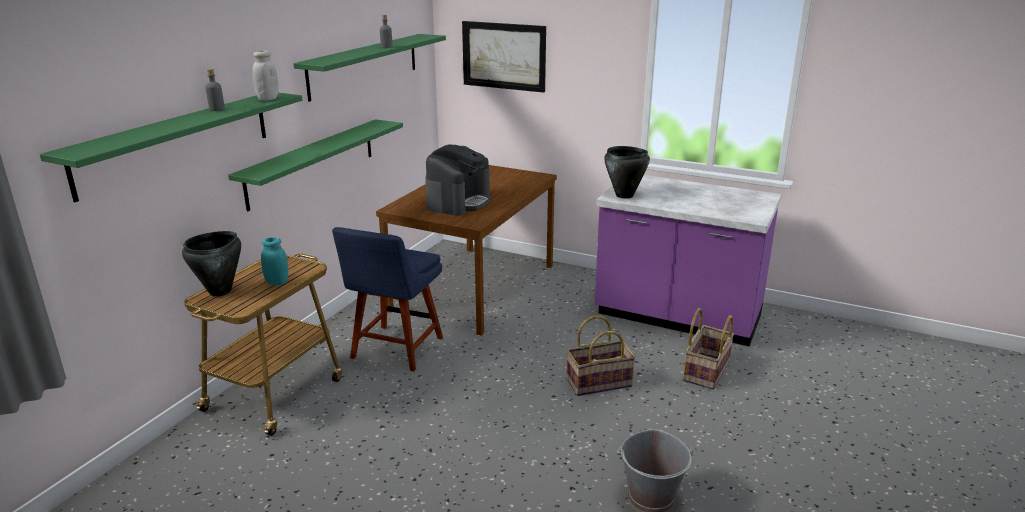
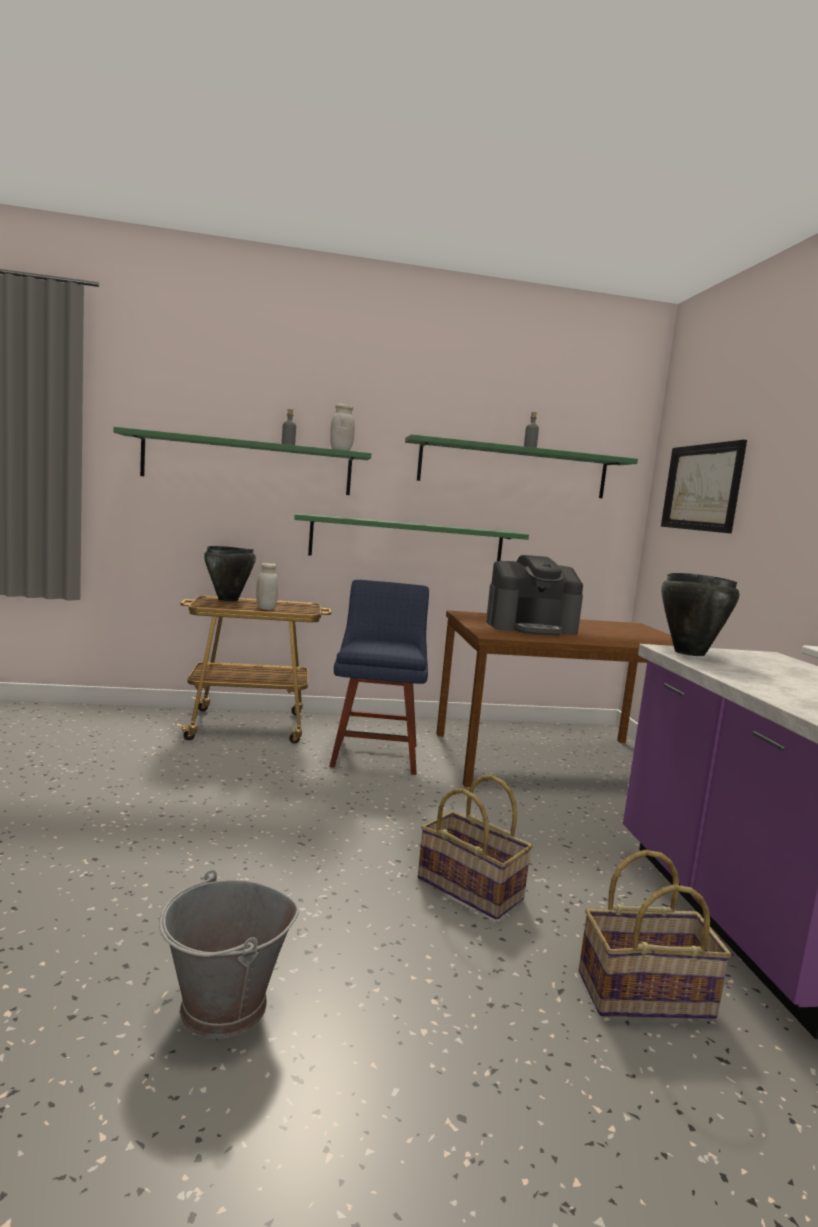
camera: 55 degrees right, 15 degrees down
turquoise jar [261,237,288,285] -> white jar [256,563,278,610]
blue chair [332,227,443,371] -> blue chair turned 105 degrees clockwise [329,580,429,775]

